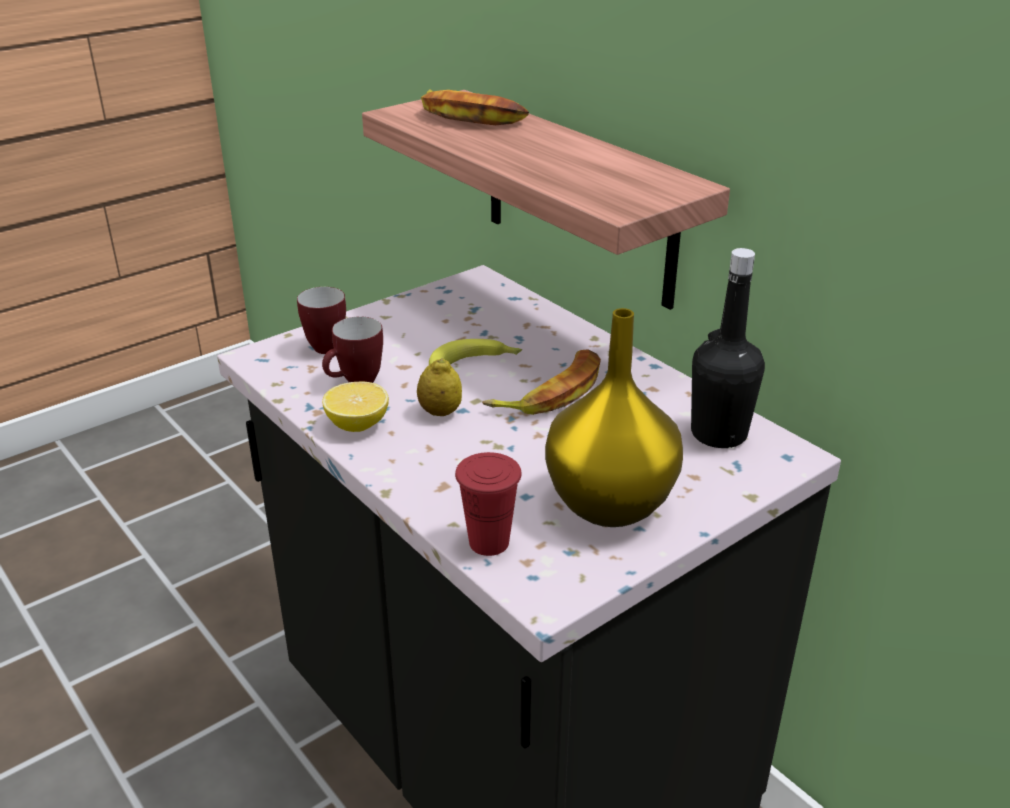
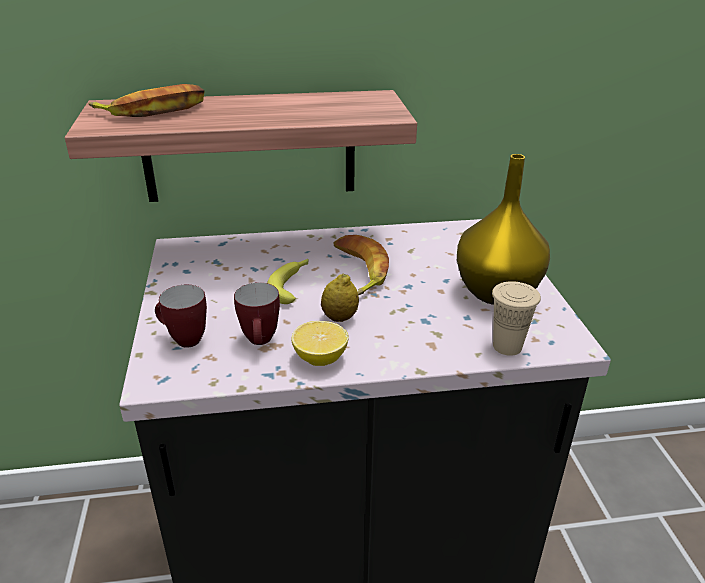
camera: 60 degrees left, 0 degrees up
red cup [455,452,522,556] -> beige cup [492,281,541,356]
black bottle [691,248,765,448] -> none

